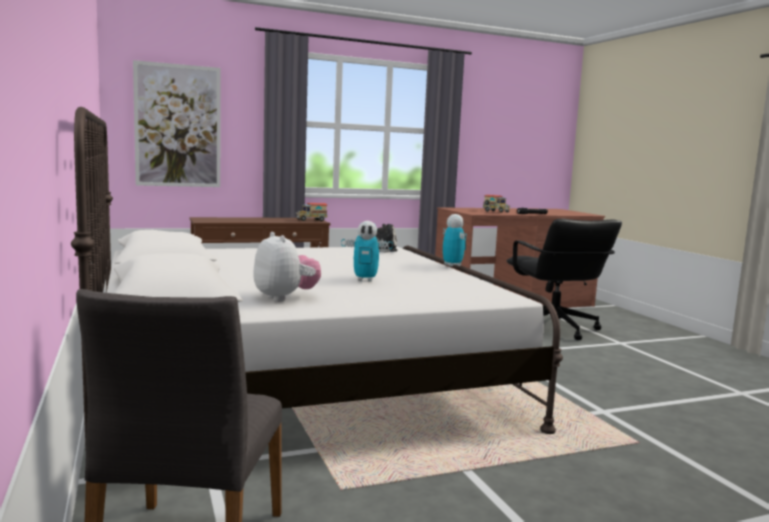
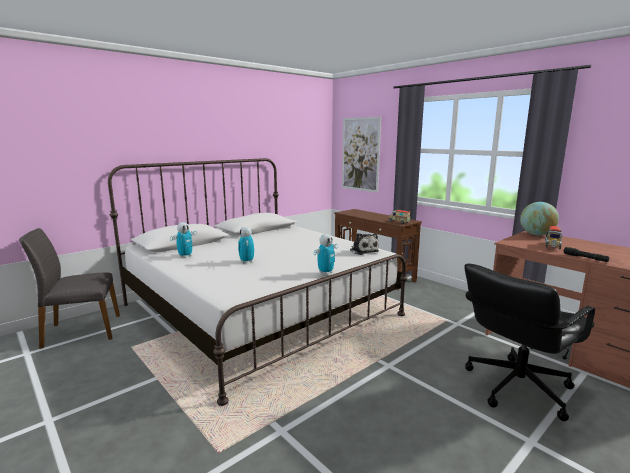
camera: 70 degrees right, 5 degrees up
plush toy [253,232,321,302] -> toy robot [170,222,197,258]
none -> globe [520,202,559,236]

